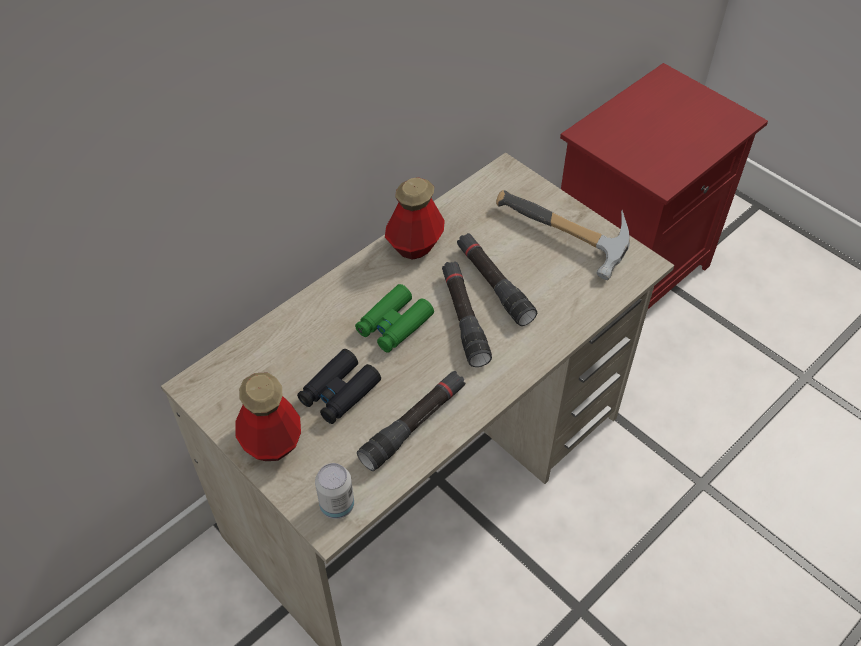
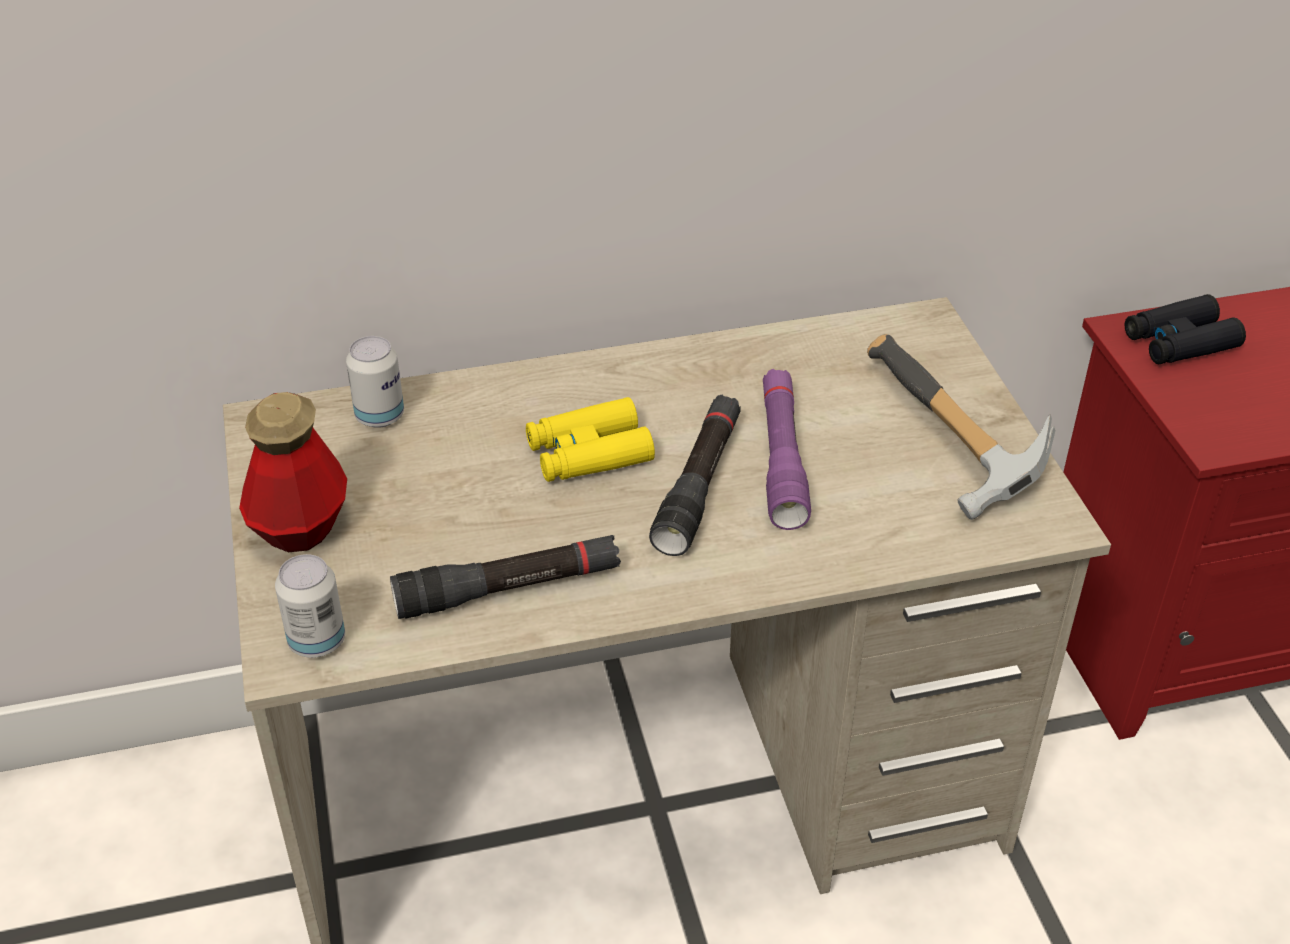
camera: 30 degrees right, 10 degrees down
black binoculars [297,349,381,424] -> black binoculars moved to [1125,294,1246,364]
green binoculars [355,284,434,353] -> yellow binoculars [526,397,655,482]
bottle [385,177,445,260] -> none
black flashlight [457,233,537,326] -> purple flashlight [763,369,811,530]
none -> can [346,336,404,428]

